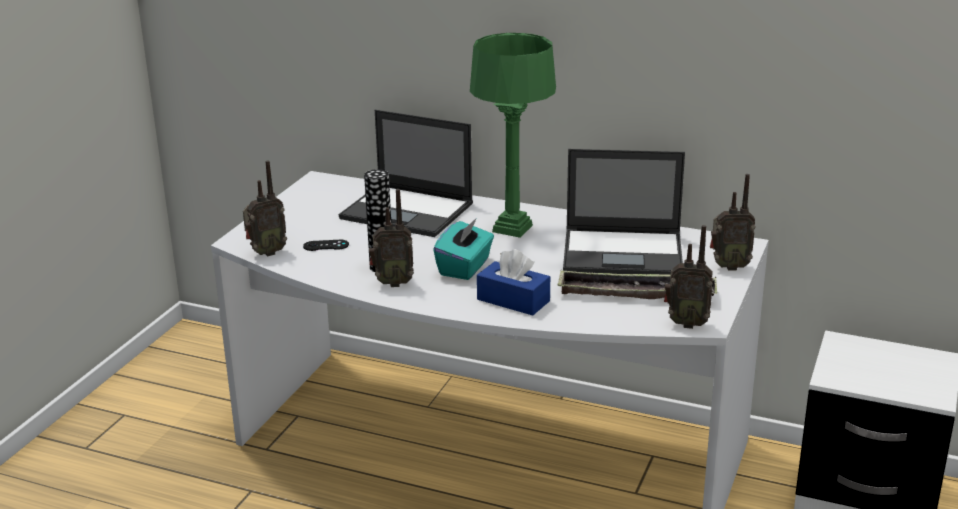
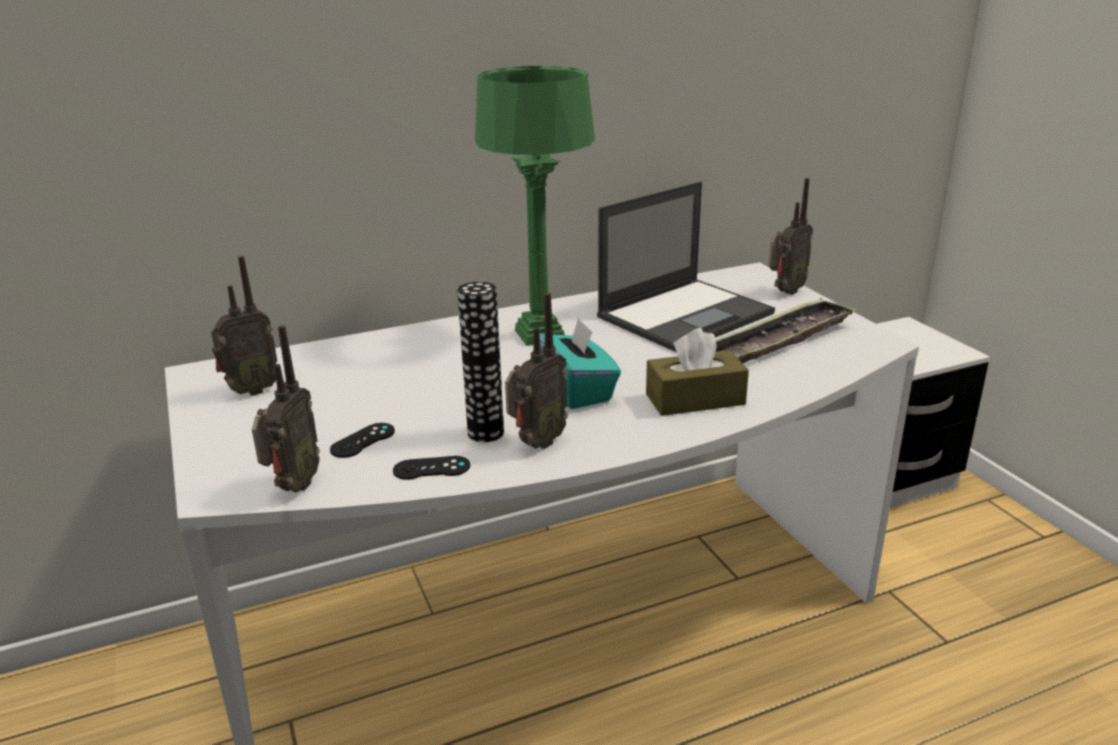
camera: 45 degrees left, 0 degrees up
laptop [339,110,473,237] -> none
blue tissue box [477,249,550,316] -> brown tissue box [646,328,749,416]
radio [664,225,713,329] -> radio moved to [211,256,277,396]
none -> black game controller [393,456,470,480]

